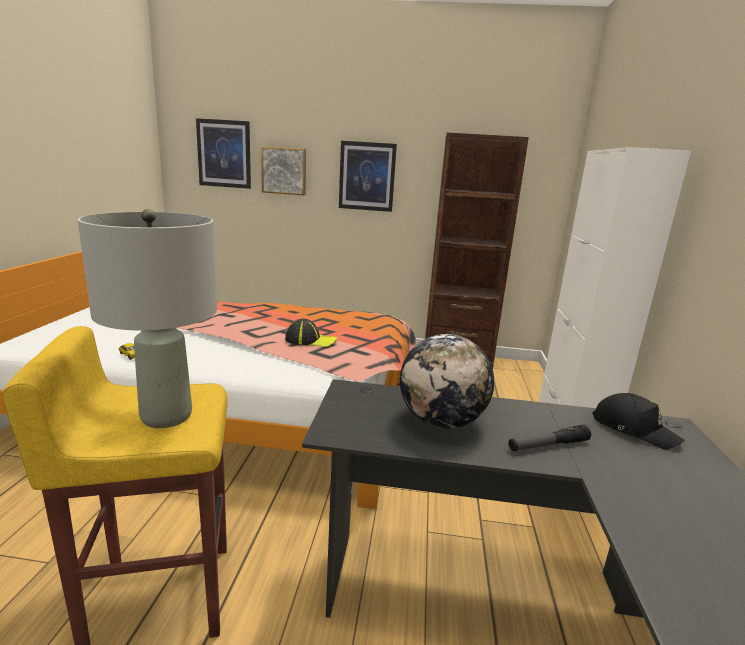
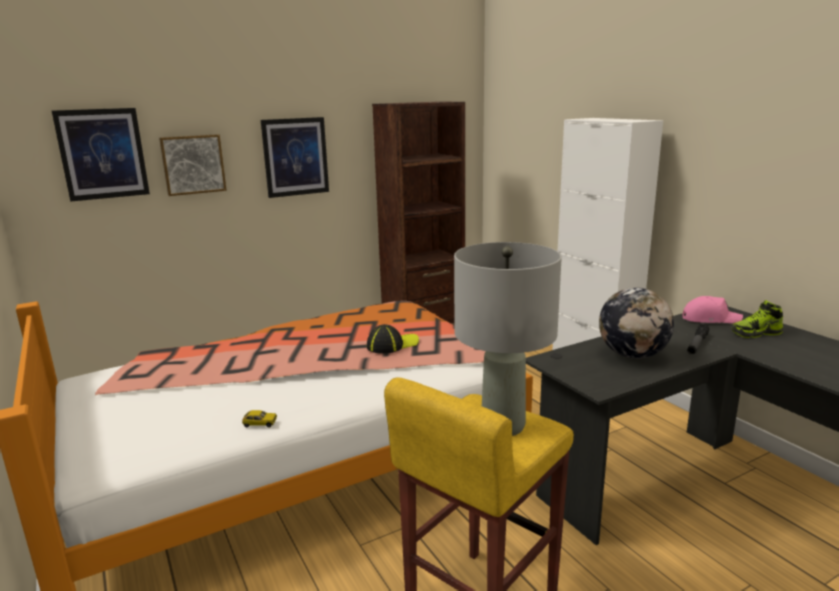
camera: 35 degrees left, 0 degrees up
black cap [592,393,685,450] -> pink cap [682,296,743,324]
none -> shoe [731,300,783,338]

